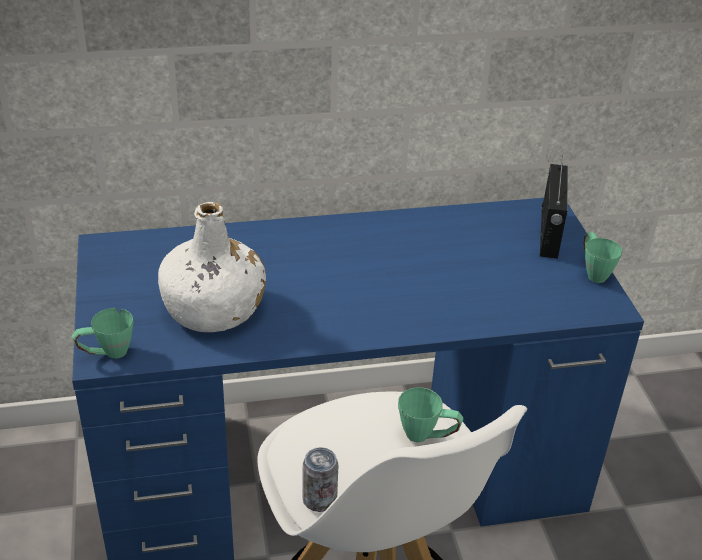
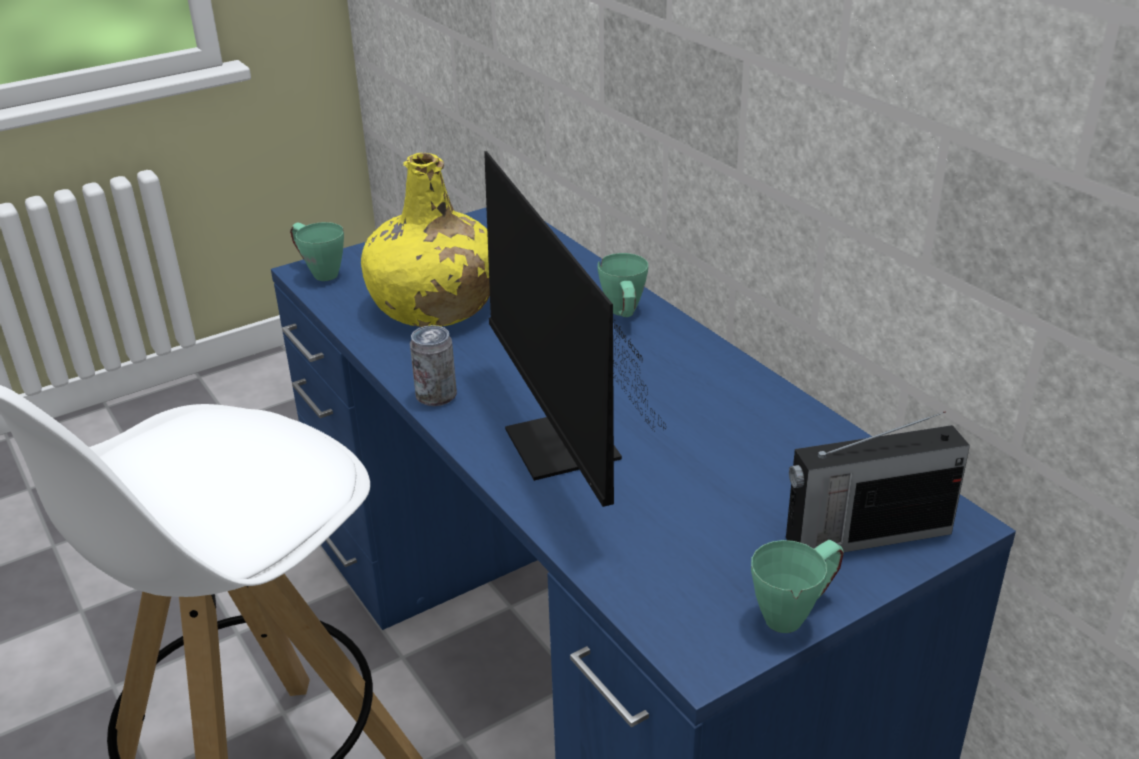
camera: 70 degrees right, 5 degrees down
white bottle [158,202,266,332] -> yellow bottle [361,153,490,327]
can [302,447,338,512] -> can moved to [410,325,457,406]
green mug [398,387,463,442] -> green mug moved to [598,253,648,317]
none -> monitor [484,151,666,507]

